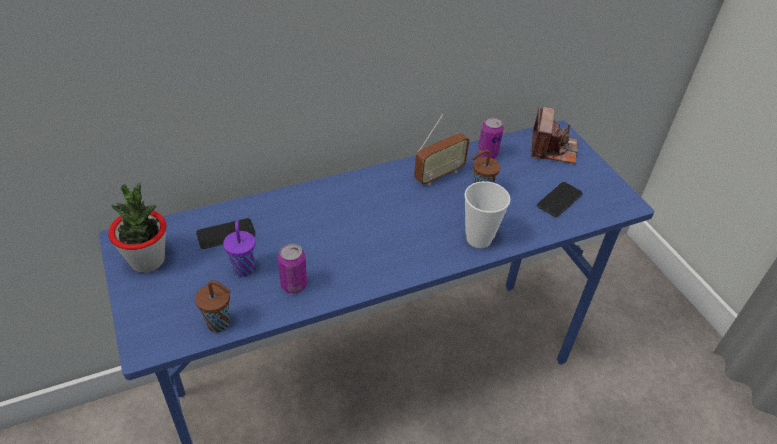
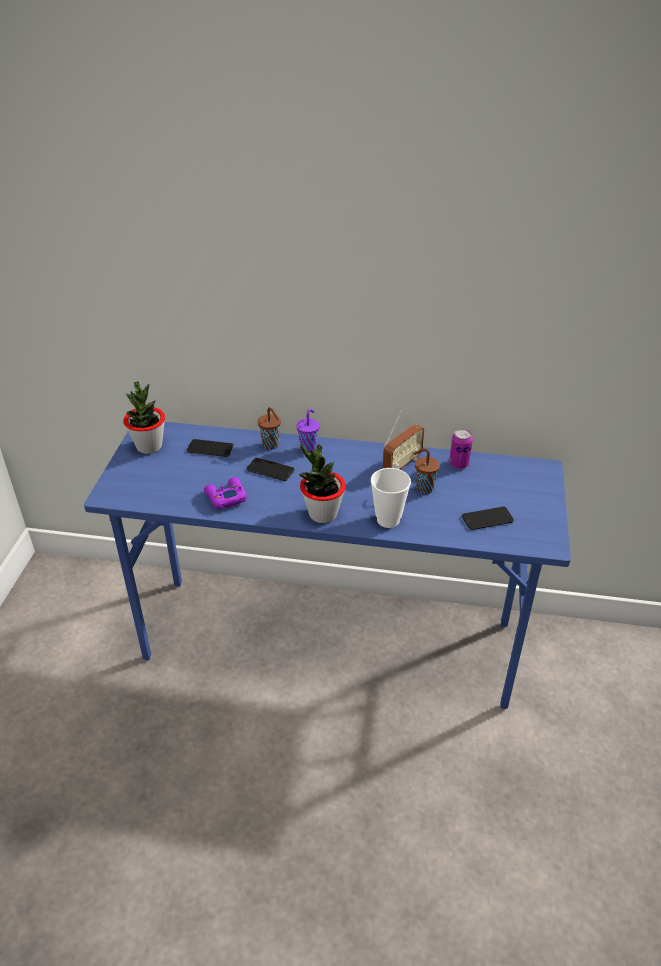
camera: 35 degrees right, 5 degrees down
brown cup [195,280,231,333] -> brown cup moved to [258,407,281,450]
purple cup [223,220,255,277] -> purple cup moved to [296,408,320,453]
can [278,243,307,293] -> purple game controller [204,477,247,509]
radio [414,114,470,186] -> radio turned 45 degrees counterclockwise [383,409,425,469]
camera [531,107,578,164] -> none
none -> phone [247,458,295,481]
none -> potted plant [299,444,346,523]

